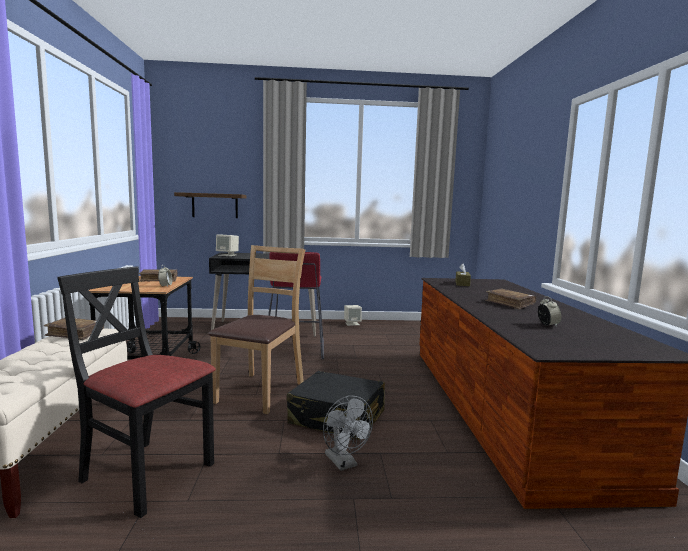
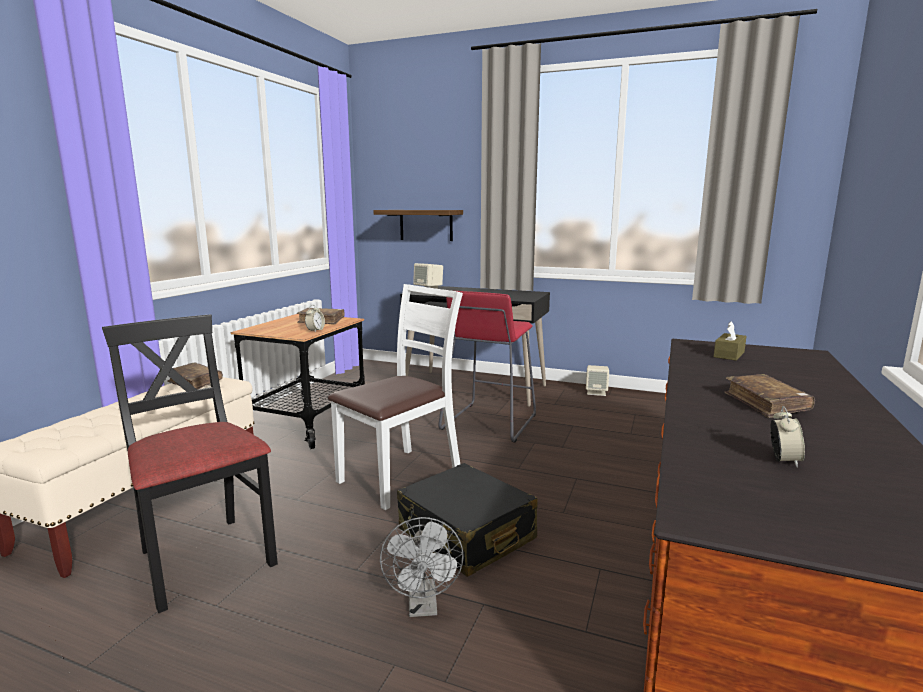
camera: 25 degrees right, 5 degrees up
brown chair [208,245,305,414] -> white chair [328,284,463,510]

